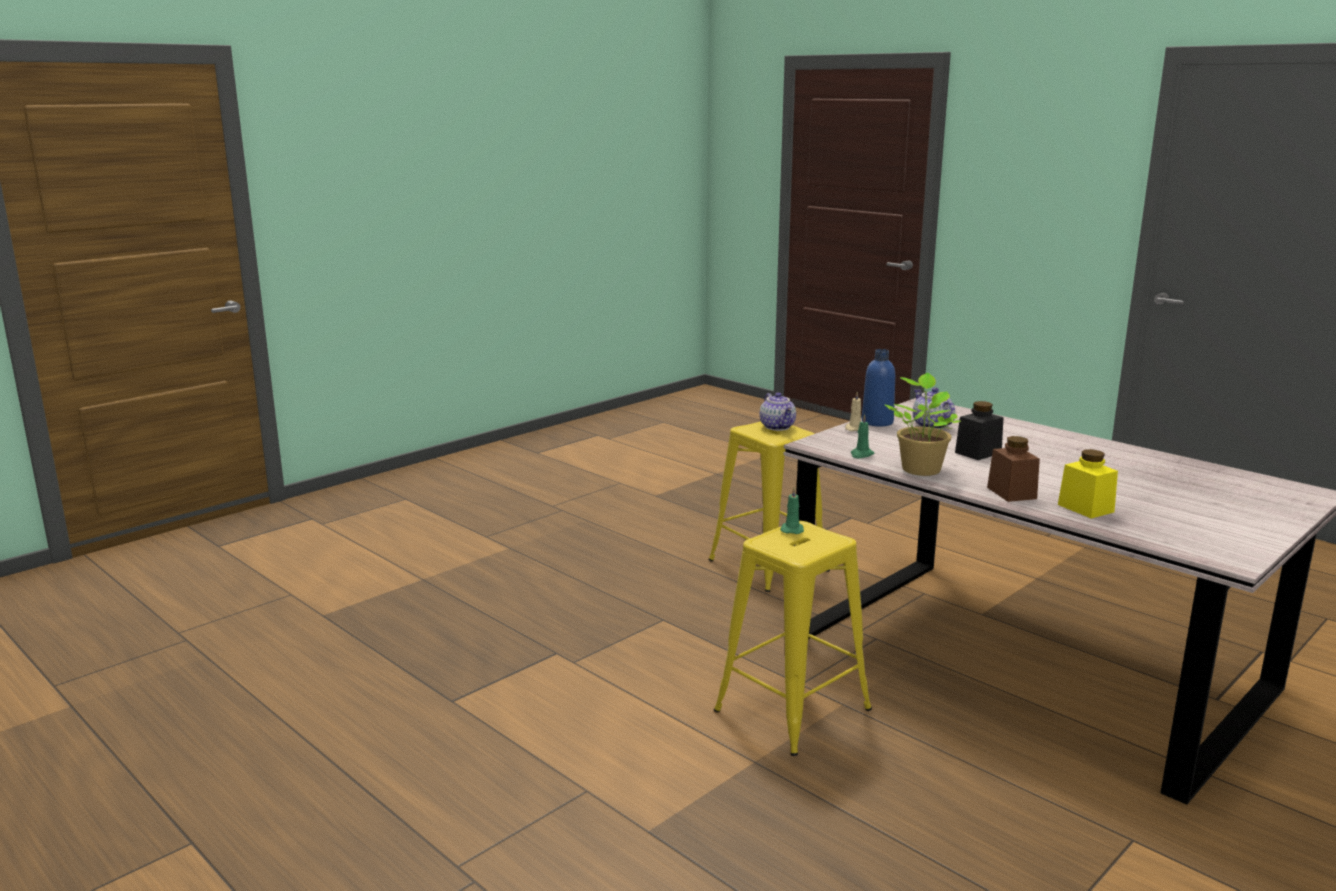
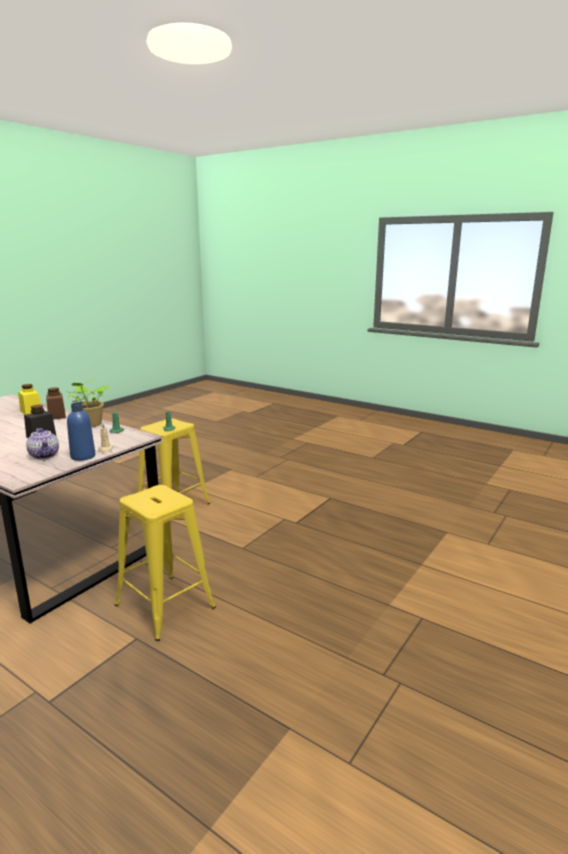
camera: 170 degrees right, 0 degrees up
teapot [760,392,796,431] -> none

